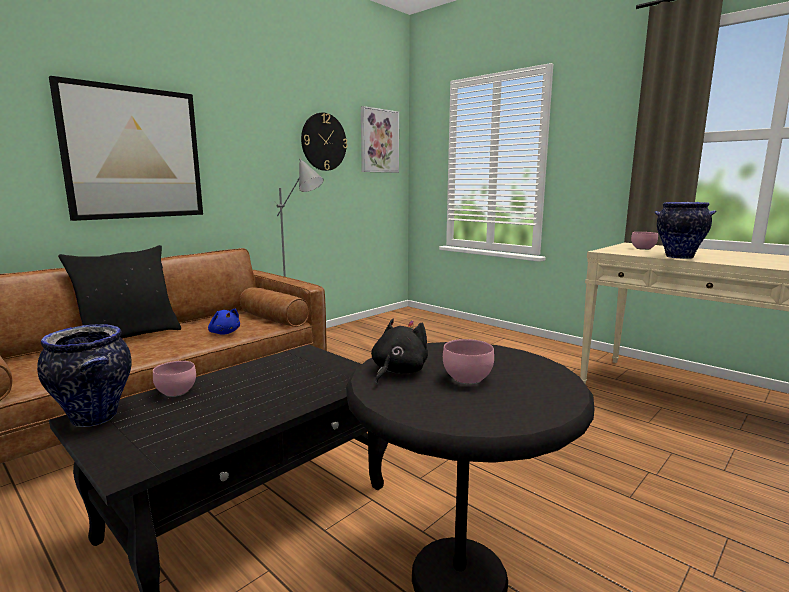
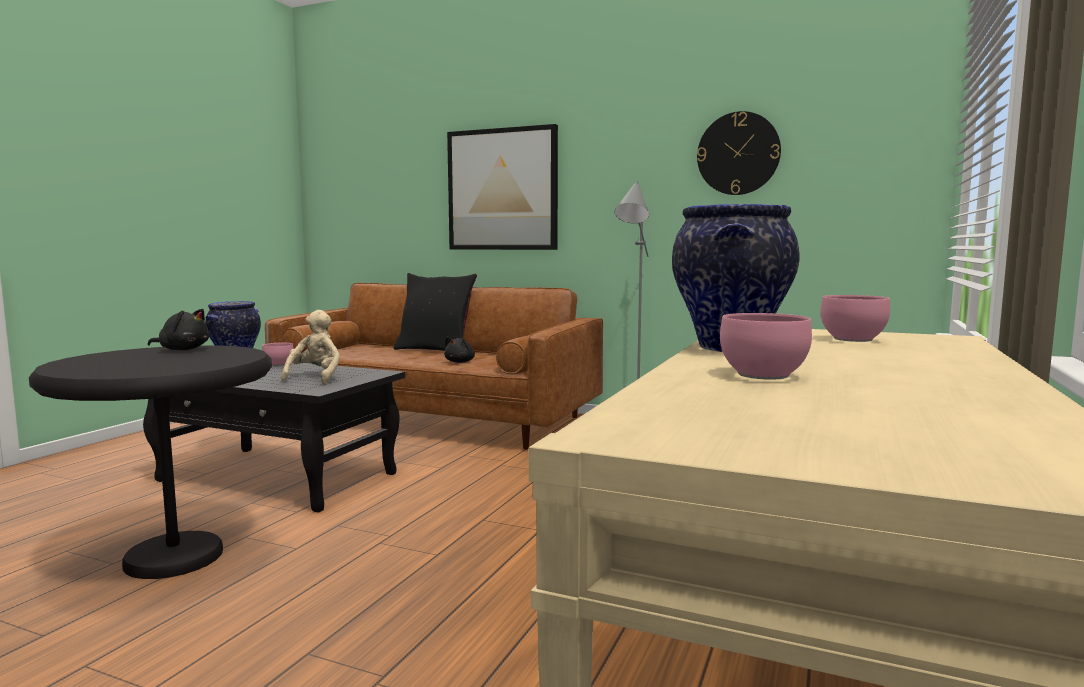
camera: 70 degrees right, 5 degrees down
blue plush toy [208,309,240,335] -> black plush toy [444,337,475,363]
picture [361,106,399,173] -> none
pink bowl [443,339,494,385] -> pink bowl moved to [720,313,812,380]
none -> beige plush toy [281,310,340,384]

